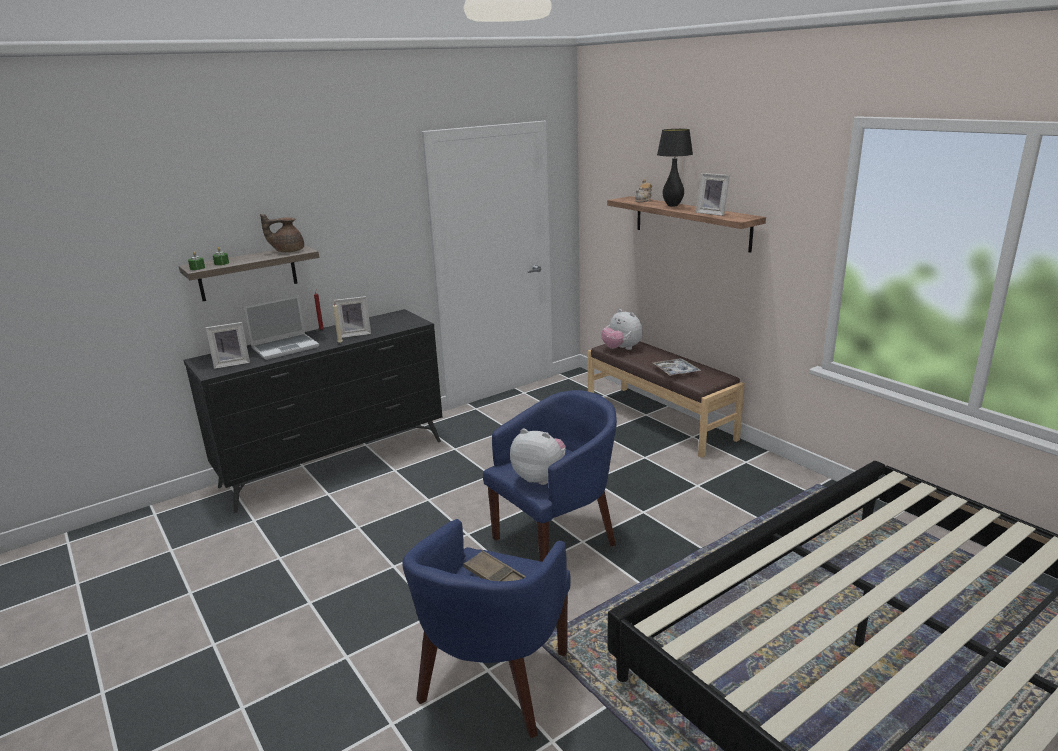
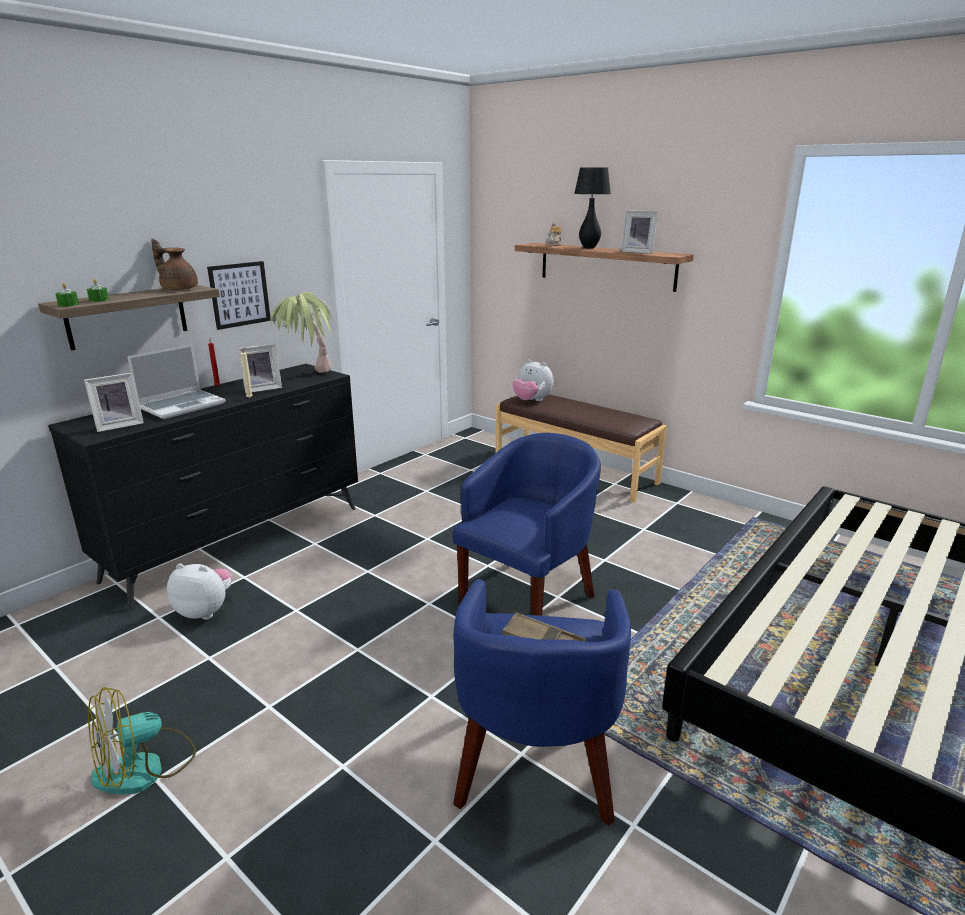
camera: 15 degrees left, 0 degrees up
brown teapot [260,214,304,252] -> brown teapot turned 60 degrees clockwise [151,239,198,290]
plush toy [510,429,566,485] -> plush toy moved to [167,563,232,620]
tray [653,358,701,376] -> none
none -> fan [88,687,196,795]
none -> picture [207,261,271,330]
none -> potted plant [270,292,335,373]

